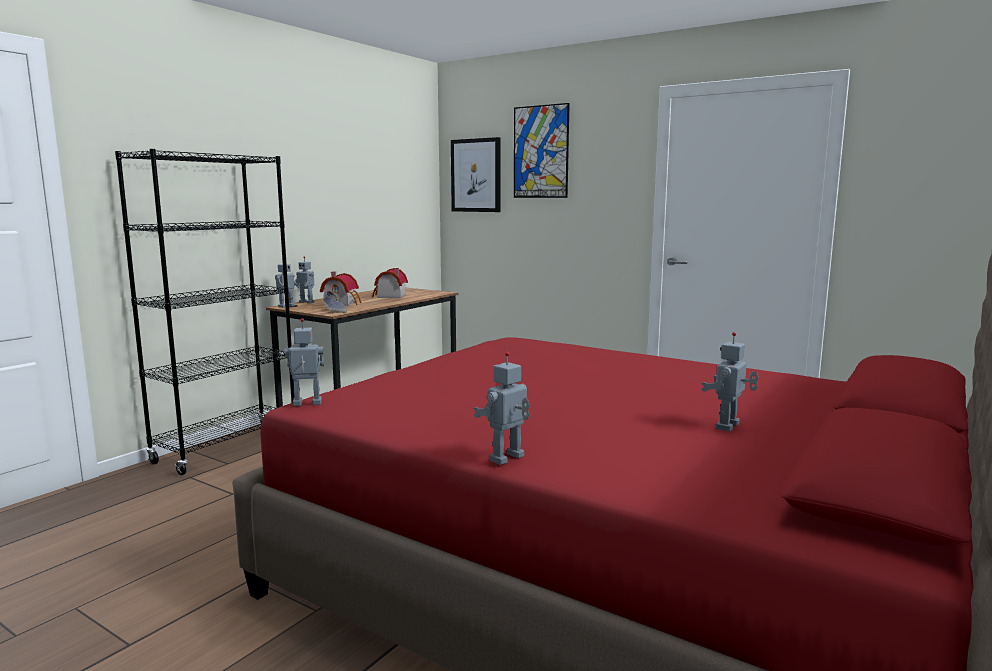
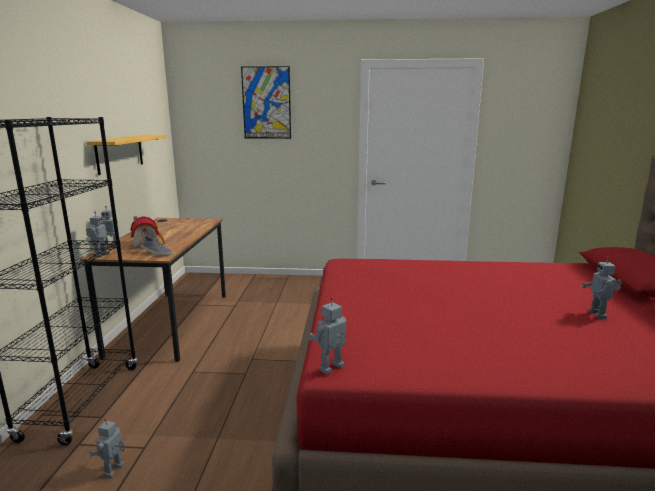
camera: 30 degrees left, 5 degrees up
toy house [372,268,408,298] -> none
picture [451,137,501,212] -> none
toy robot [474,352,529,465] -> toy robot moved to [89,418,124,478]
none -> shelf [86,135,167,175]

